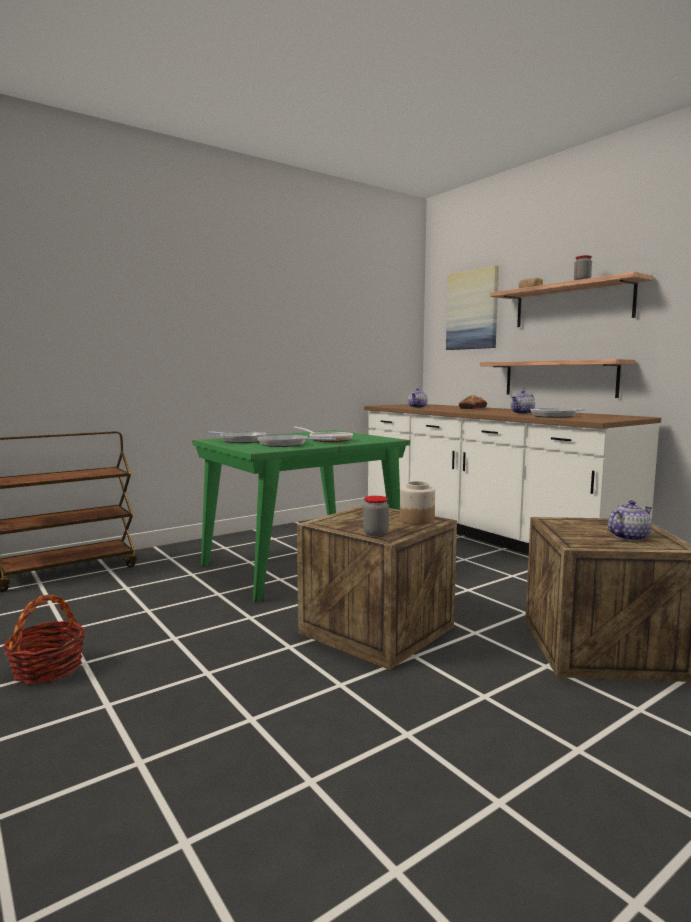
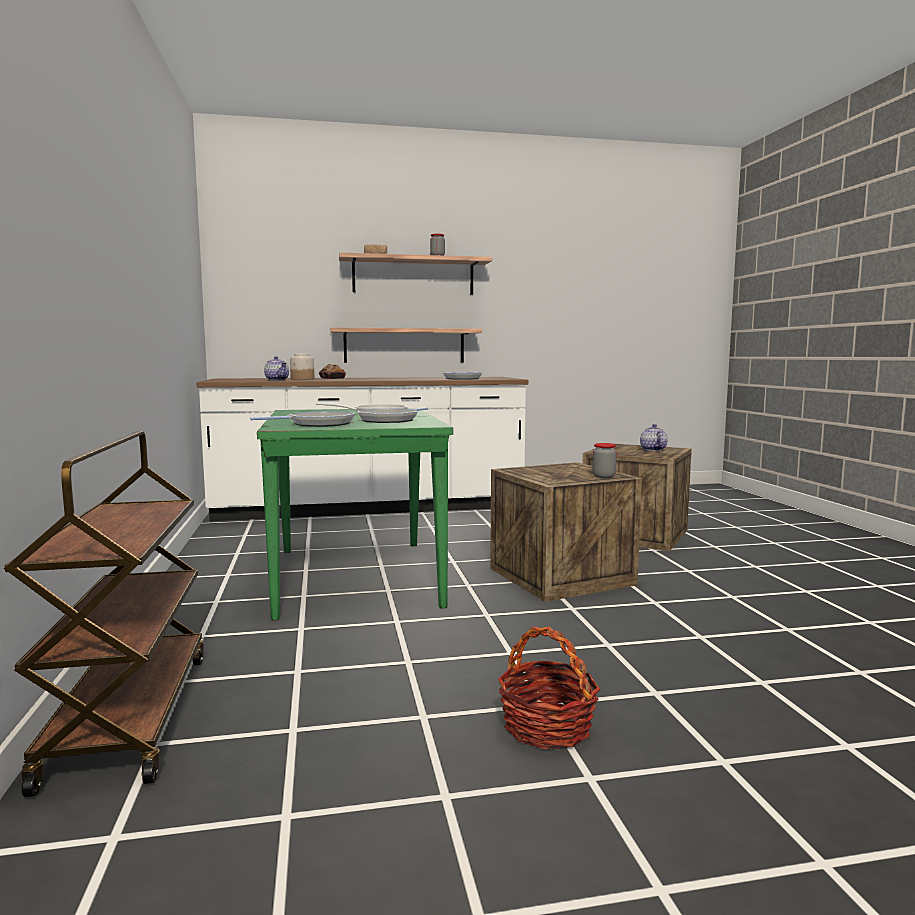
camera: 65 degrees left, 0 degrees up
jar [400,481,435,525] -> jar moved to [290,354,314,380]
picture [446,265,499,350] -> none
teapot [511,390,535,414] -> none

